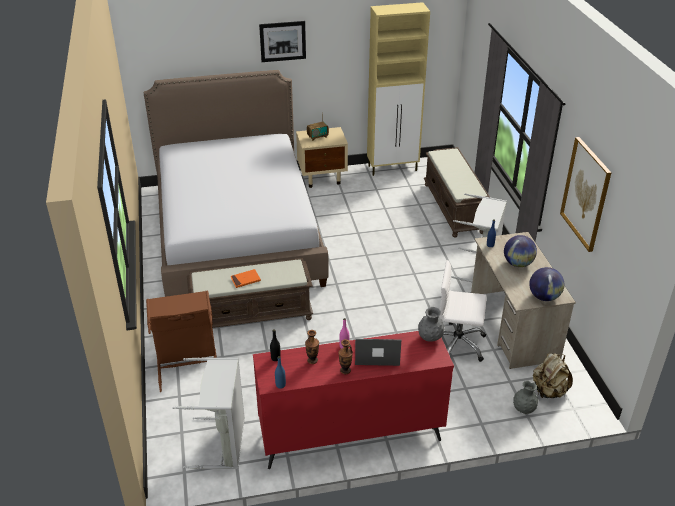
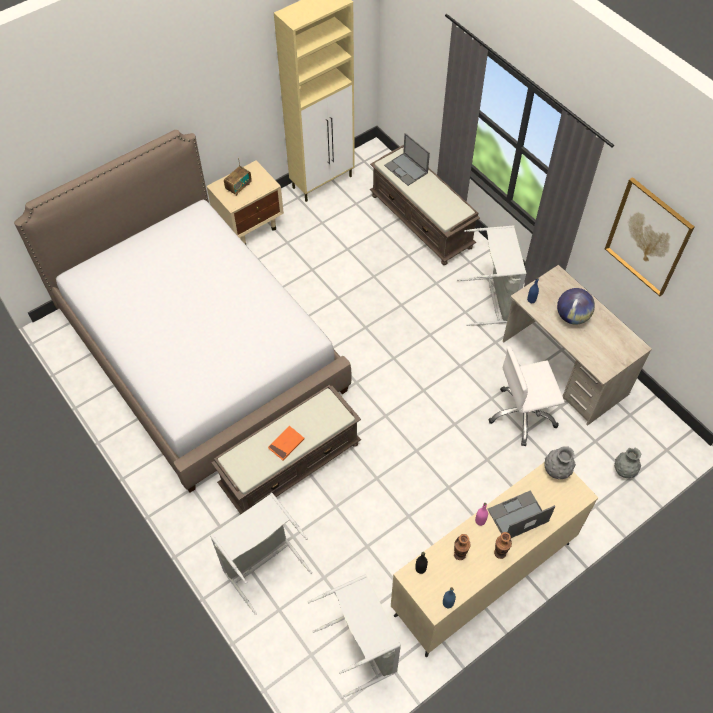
camera: 25 degrees left, 20 degrees up
brown laundry basket [146,290,217,392] -> grey laundry basket [210,493,312,615]
red dresser [253,331,454,469] -> beige dresser [391,462,599,657]
picture [259,21,306,62] -> none
globe [529,267,564,301] -> none
beige backpack [533,353,573,398] -> none
none -> laptop [384,133,430,186]

